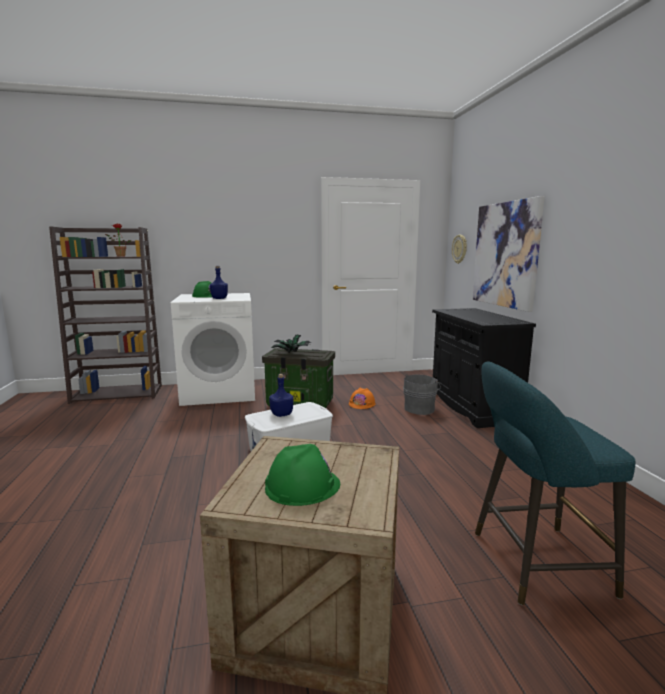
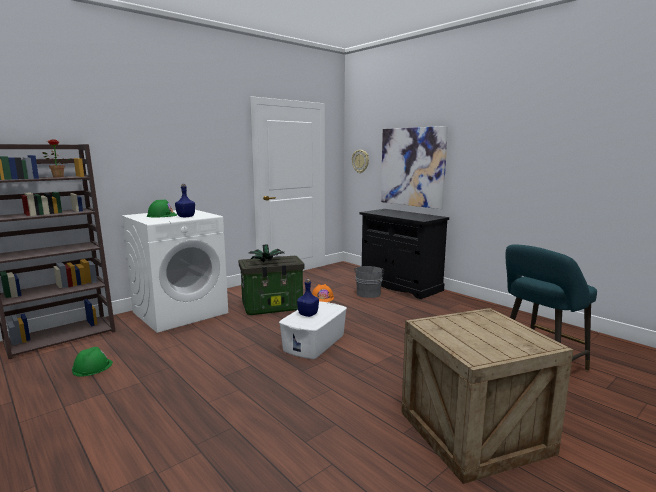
camera: 30 degrees left, 0 degrees up
green hard hat [265,444,340,506] -> green hard hat moved to [72,347,113,377]

